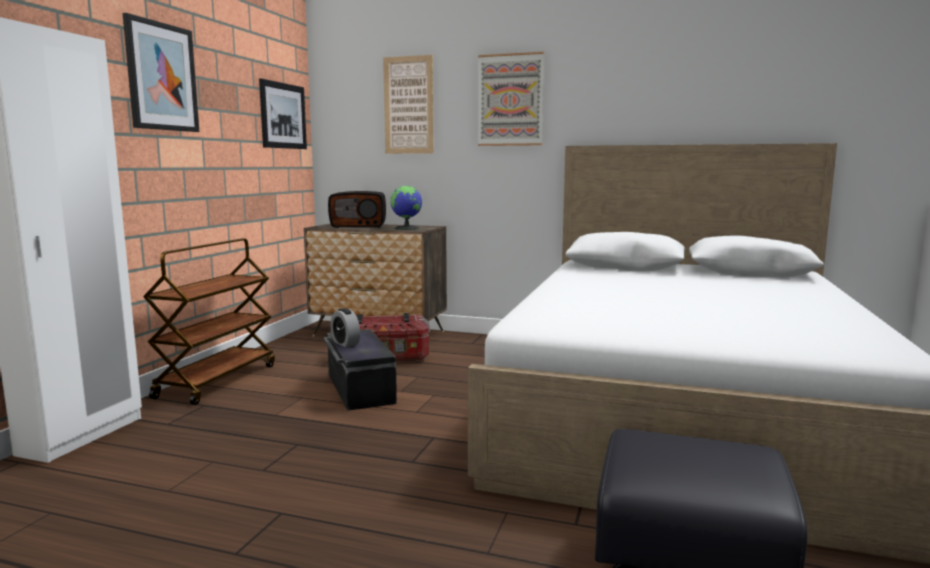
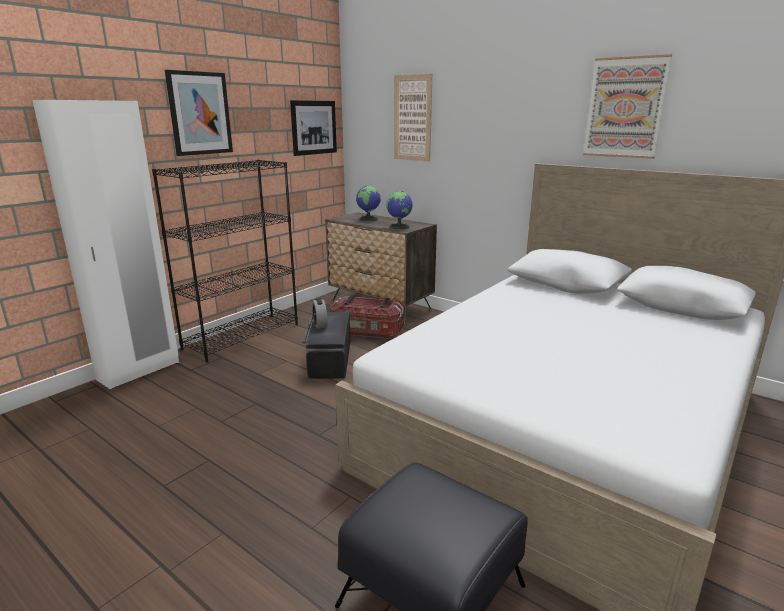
camera: 20 degrees right, 10 degrees up
brown cart [143,238,275,405] -> black bookcase [152,160,298,362]
radio [328,191,386,228] -> globe [356,185,381,221]
picture [478,52,544,146] -> picture moved to [583,54,672,159]

